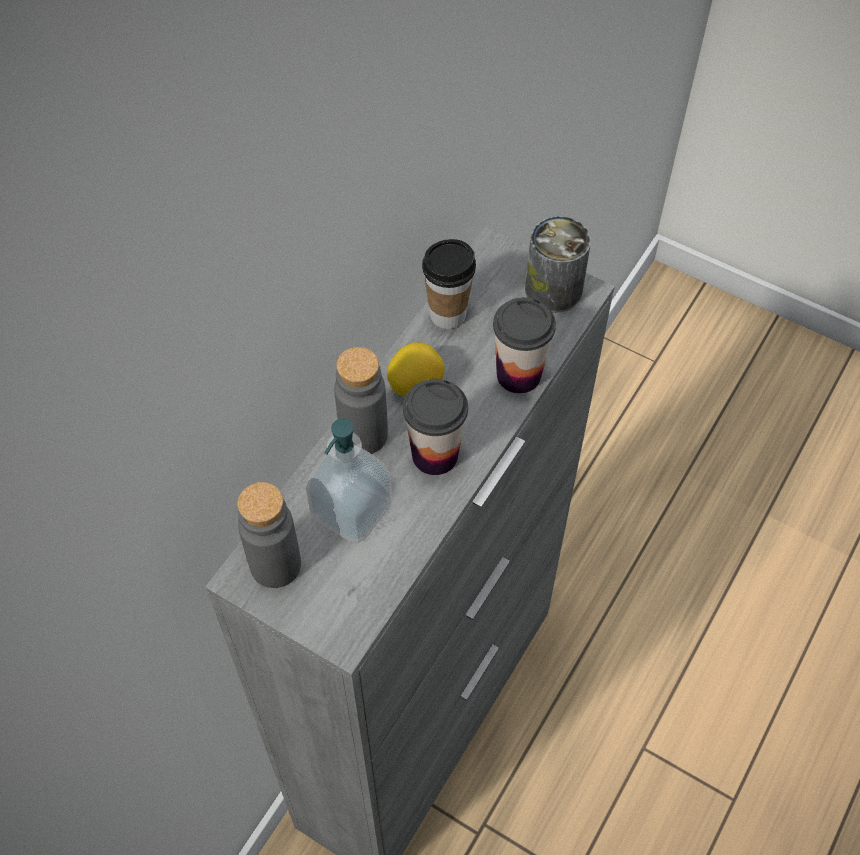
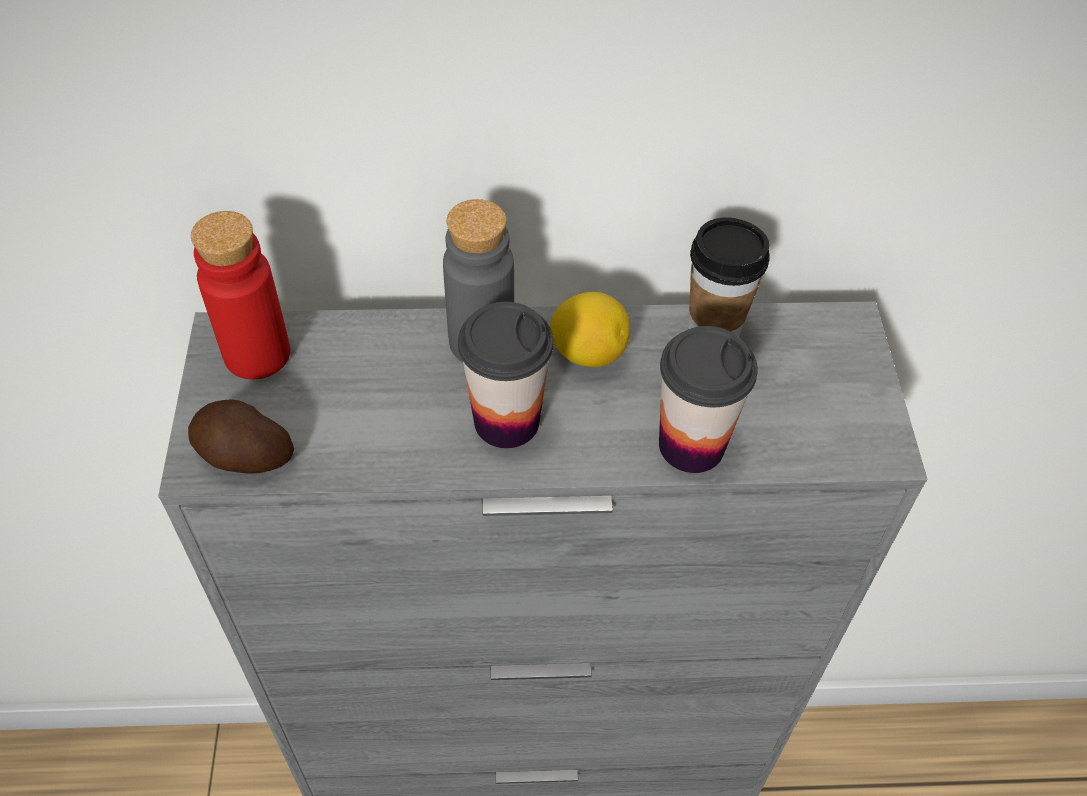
camera: 55 degrees right, 5 degrees down
grey bottle [237,482,301,588] -> red bottle [191,211,290,380]
soap dispenser [306,419,392,543] -> none
can [525,216,591,313] -> none
none -> potato [188,399,294,474]

